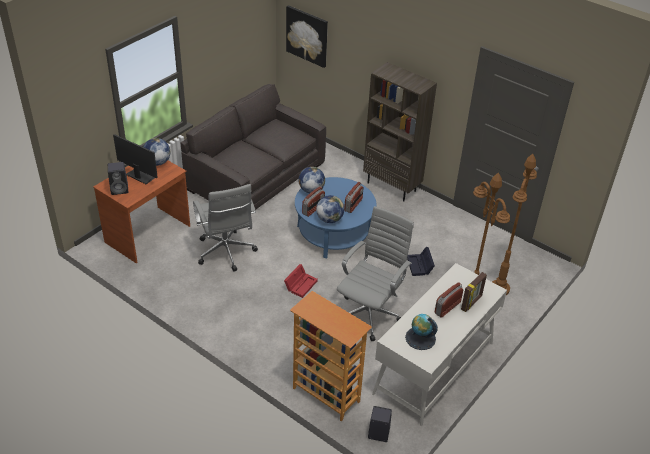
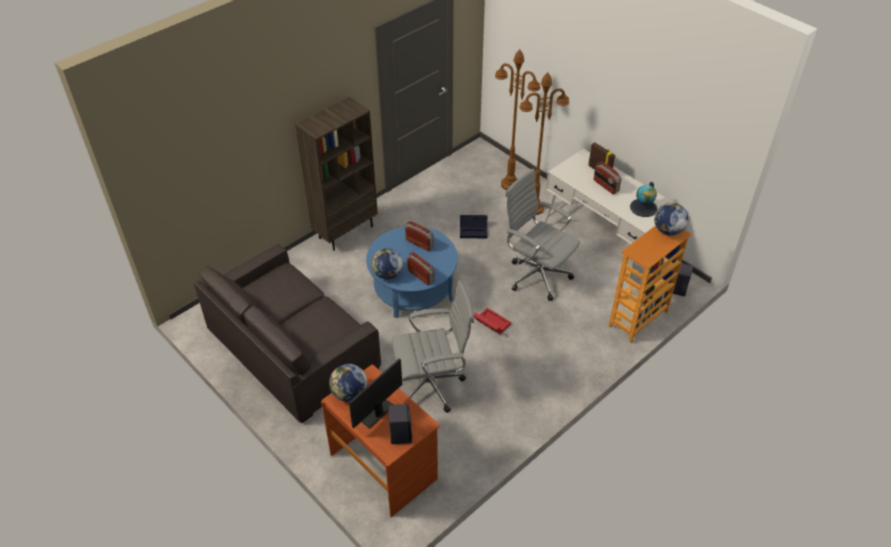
camera: 80 degrees left, 5 degrees up
picture [286,5,328,68] -> none
globe [316,195,344,223] -> globe moved to [654,203,688,236]

